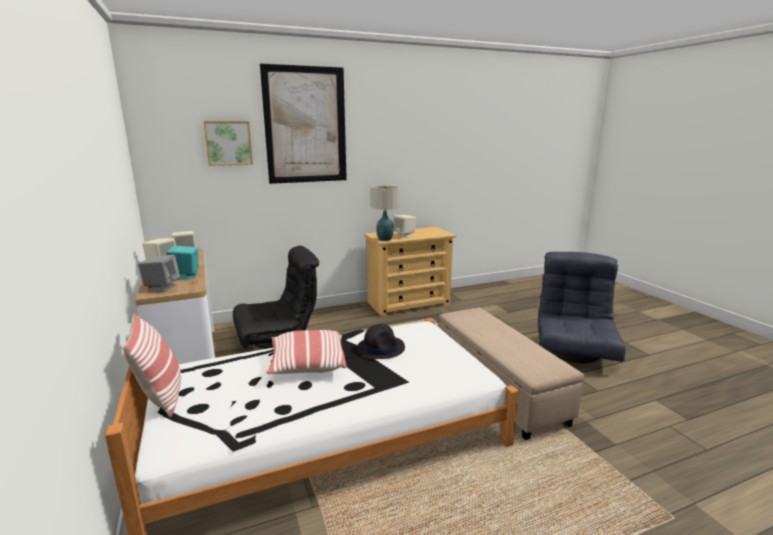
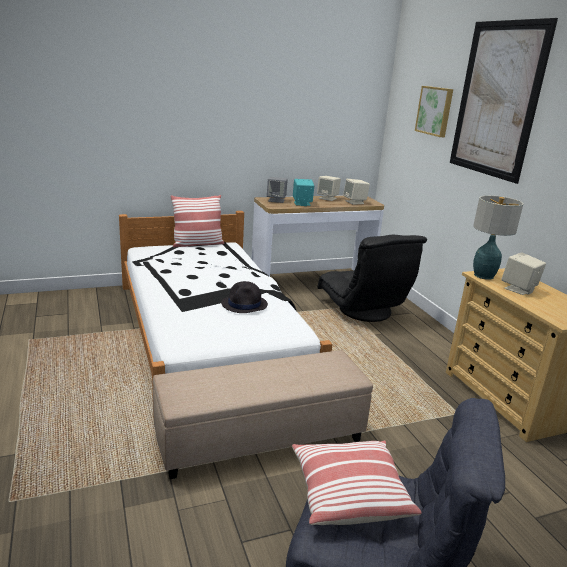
camera: 90 degrees right, 5 degrees up
pillow [266,330,347,374] -> pillow moved to [292,440,422,525]

